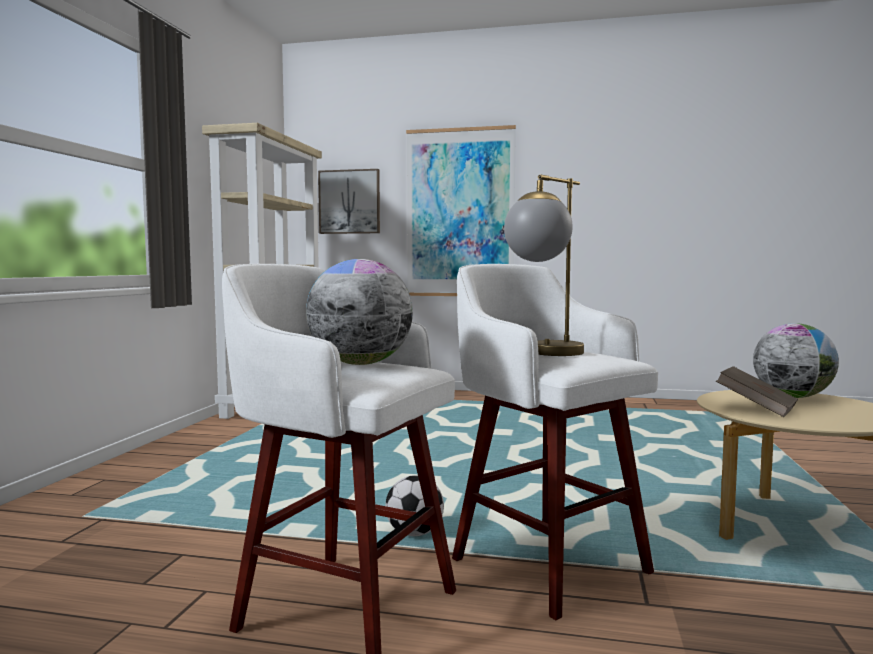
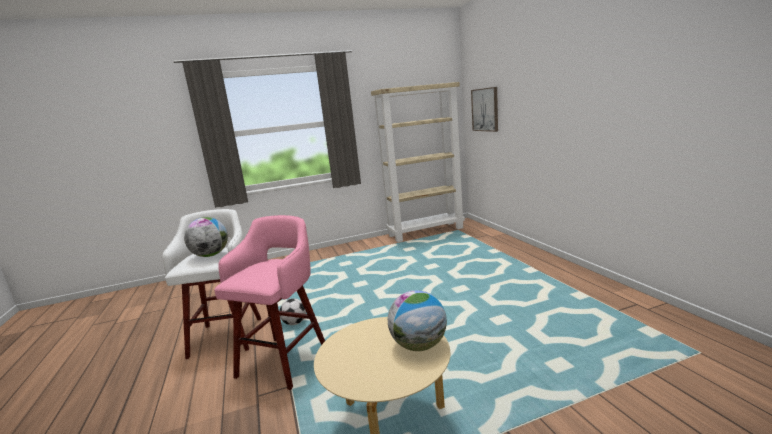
camera: 60 degrees right, 10 degrees up
picture [406,125,516,296] -> none
white stool [452,264,658,620] -> pink stool [214,215,325,390]
table lamp [504,174,584,356] -> none
brown book [716,366,798,417] -> none

